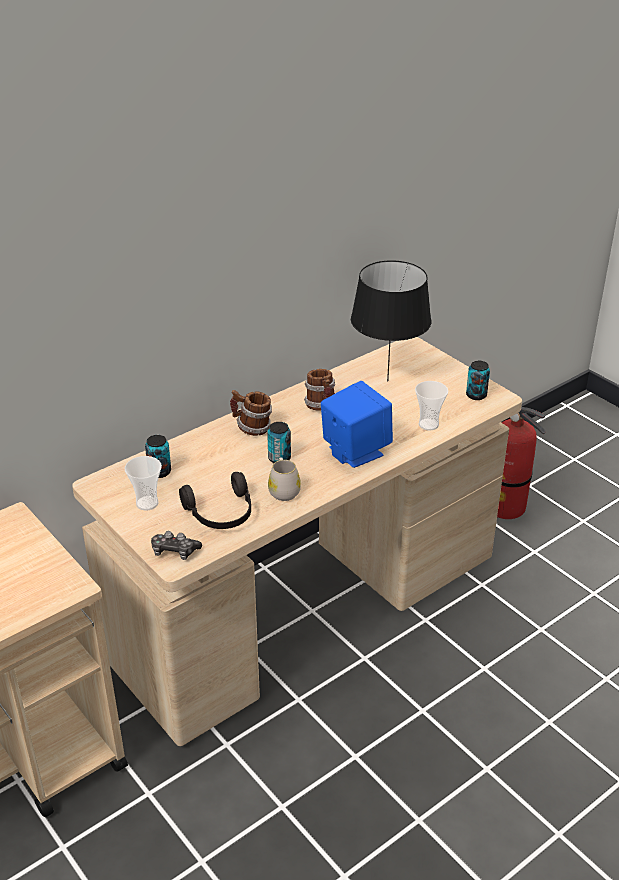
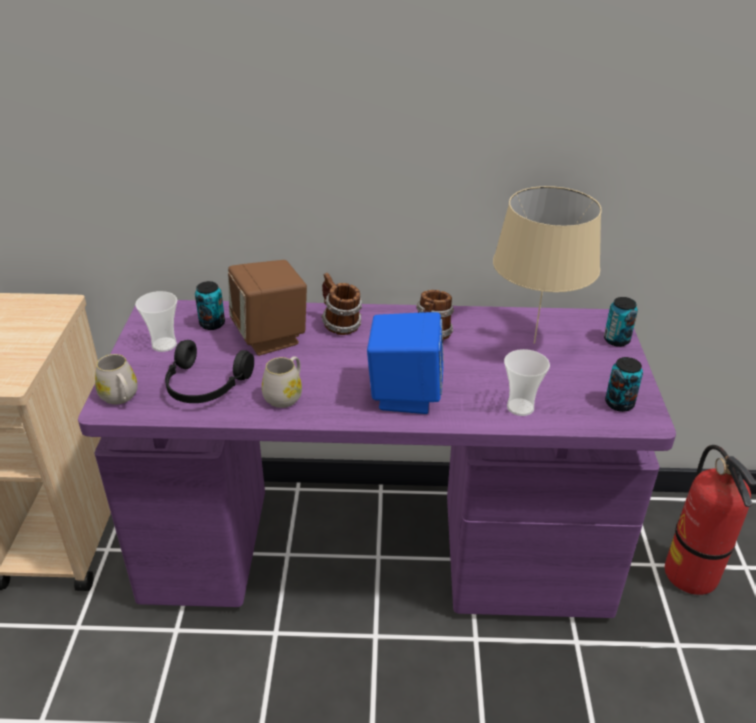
camera: 40 degrees right, 0 degrees up
beige desk [72,337,522,746] -> purple desk [78,300,676,618]
game controller [151,531,202,560] -> white mug [95,354,138,404]
can [267,422,291,463] -> can moved to [604,297,638,347]
black table lamp [351,260,431,382] -> beige table lamp [493,186,602,344]
none -> brown speaker [228,260,307,356]

